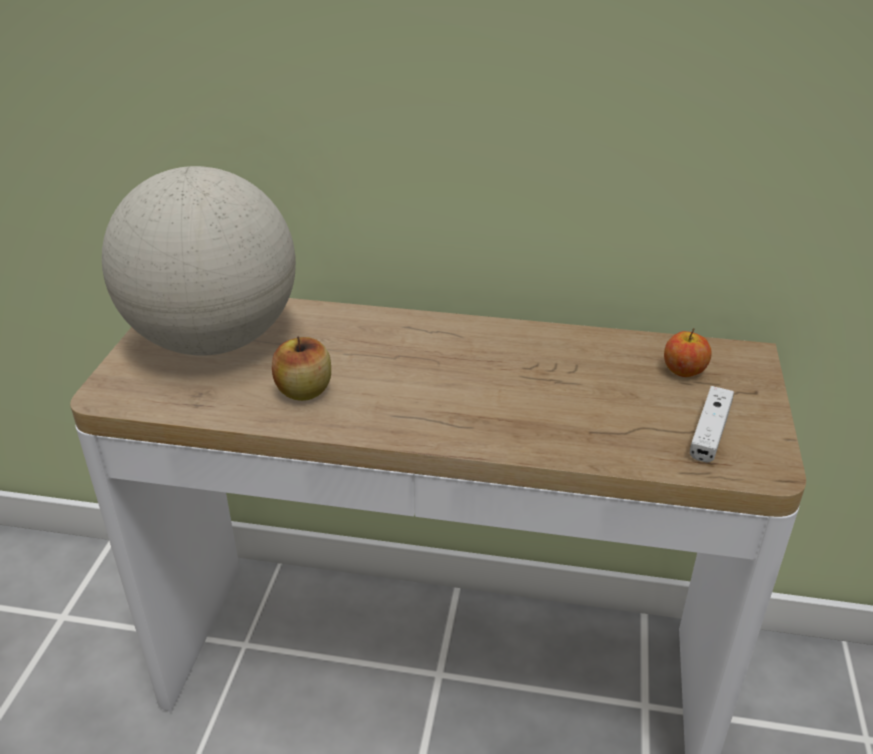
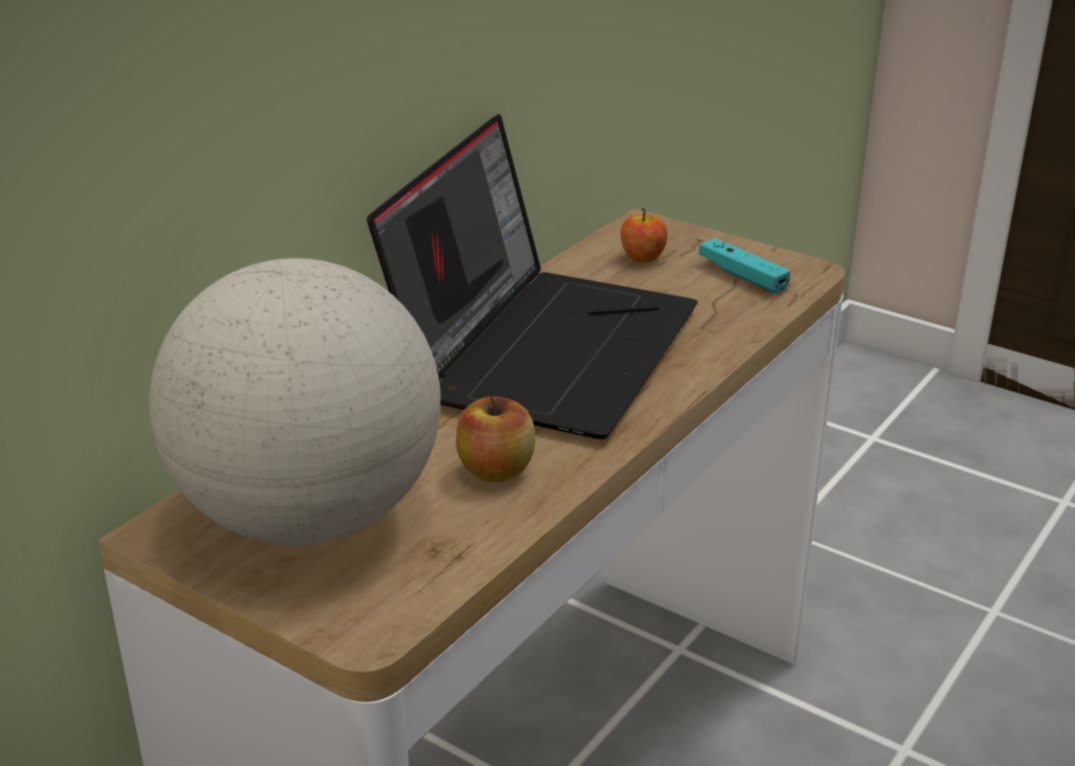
camera: 65 degrees left, 5 degrees down
white game controller [690,386,734,462] -> turquoise game controller [699,238,790,294]
none -> laptop [367,114,698,439]

